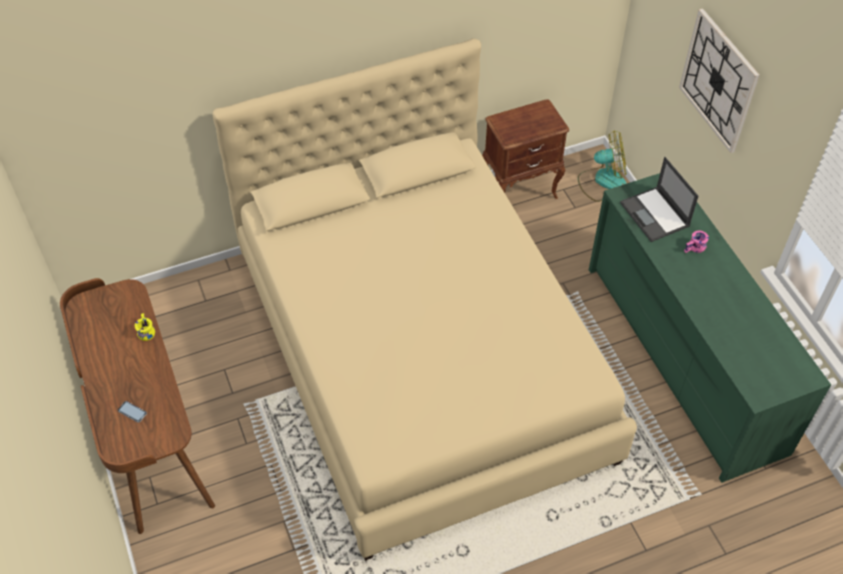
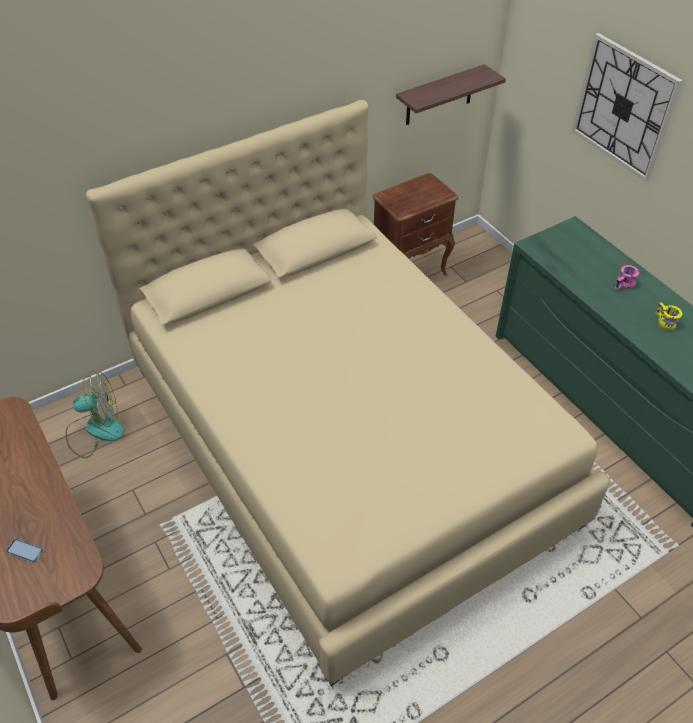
camera: 10 degrees left, 5 degrees down
yellow mug [135,313,155,341] -> yellow mug moved to [656,302,682,330]
fan [578,131,627,202] -> fan moved to [66,371,125,458]
laptop [620,157,698,242] -> none
none -> shelf [396,64,506,125]

